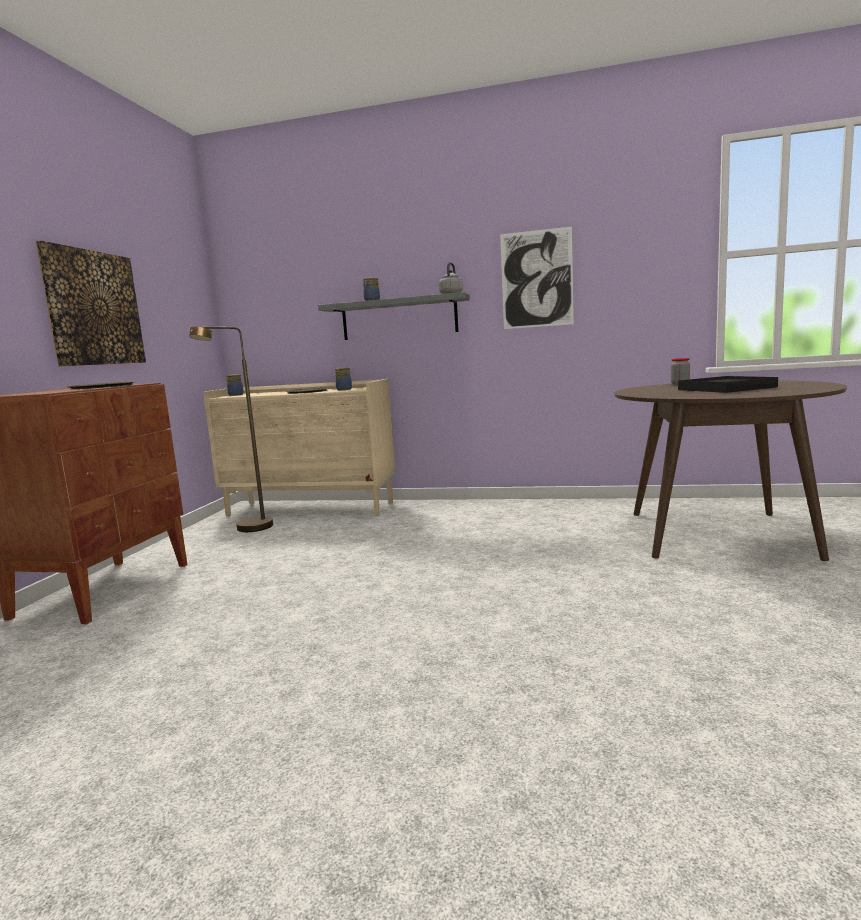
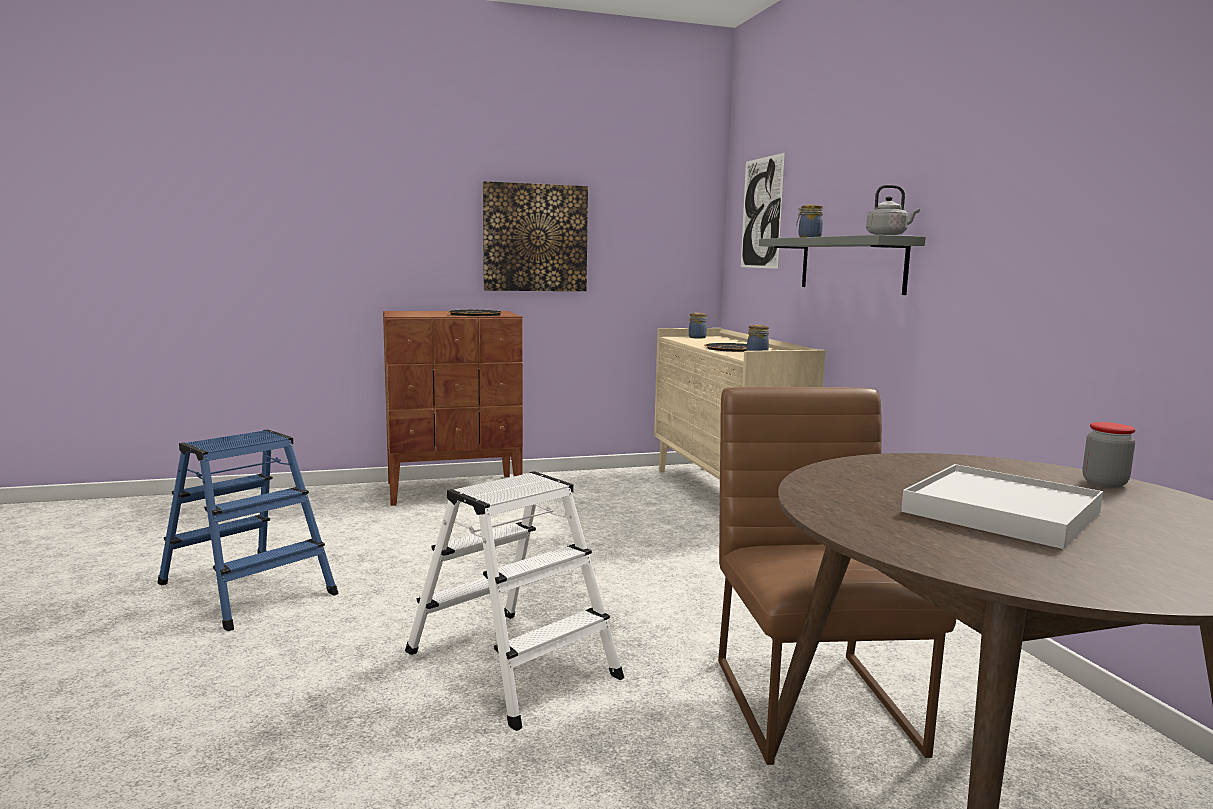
camera: 60 degrees right, 0 degrees up
brown floor lamp [189,326,273,532] -> none
picture [500,227,574,329] -> picture moved to [741,153,785,269]
black tray [678,376,778,393] -> white tray [901,464,1103,549]
none -> blue step ladder [157,429,339,631]
none -> white step ladder [405,471,624,731]
none -> brown chair [718,387,956,765]

